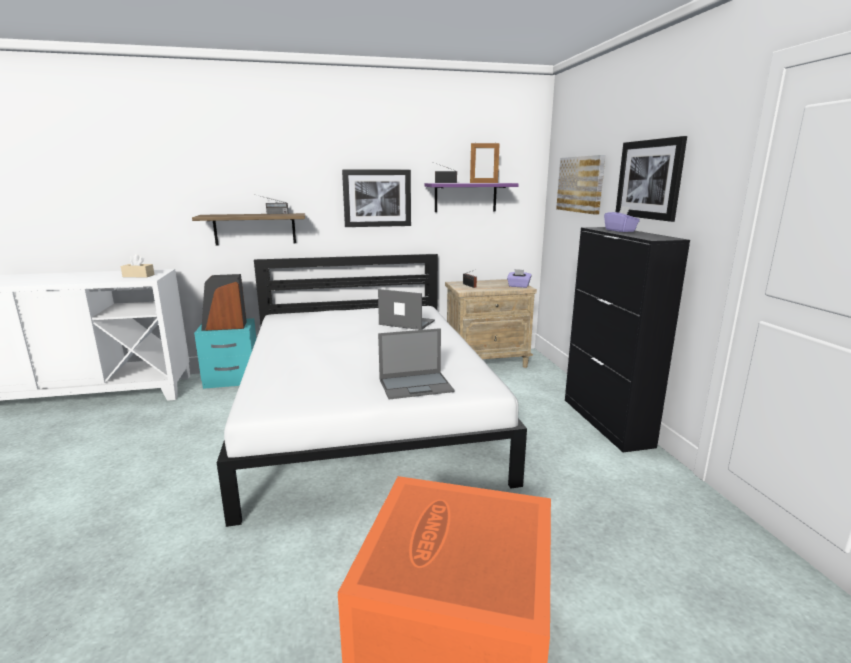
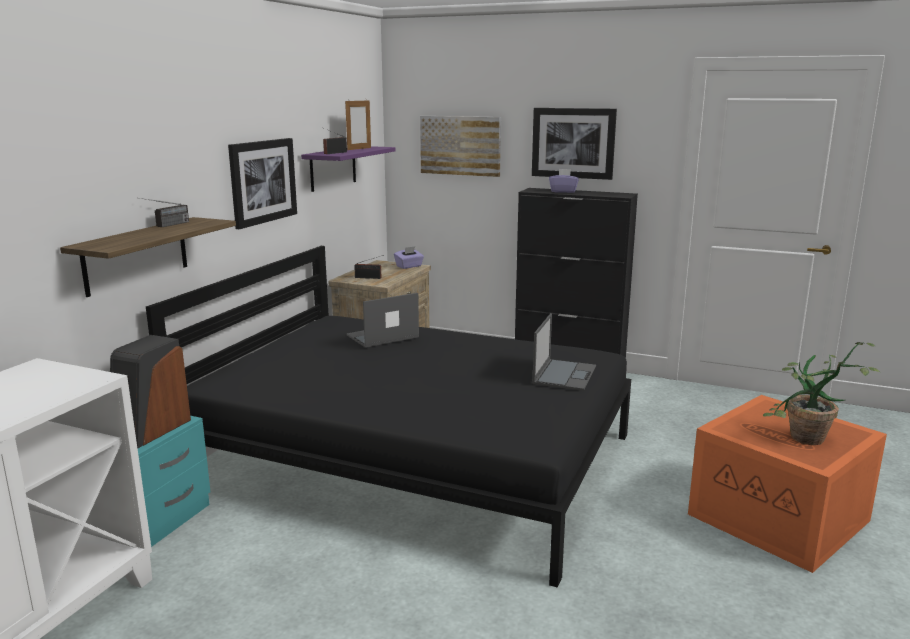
camera: 55 degrees left, 0 degrees up
beige tissue box [121,254,155,277] -> none
white bed [217,254,527,527] -> black bed [146,246,631,588]
none -> potted plant [763,342,881,445]

